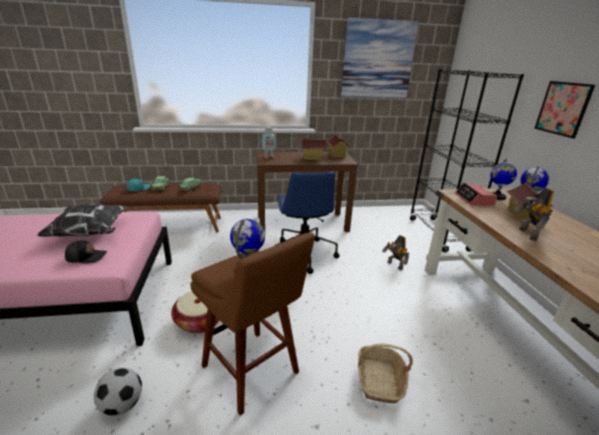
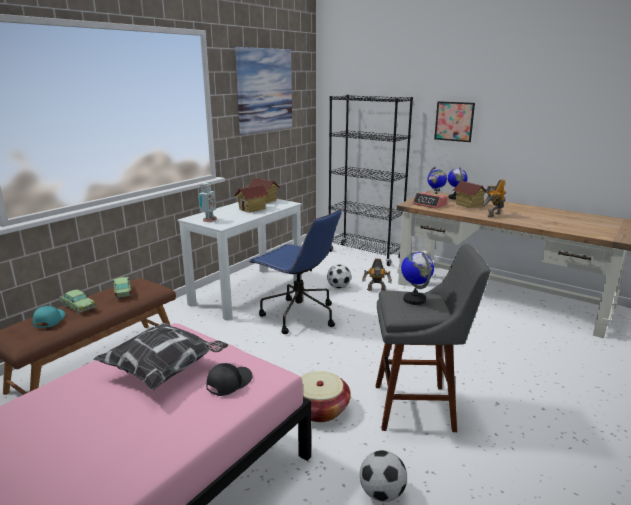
camera: 45 degrees left, 5 degrees down
brown stool [190,233,315,416] -> grey stool [376,244,490,432]
brown desk [256,152,359,232] -> white desk [178,199,302,321]
basket [358,344,413,403] -> none
toy robot [514,188,555,241] -> toy robot turned 90 degrees clockwise [482,179,506,218]
none -> football [327,264,351,289]

